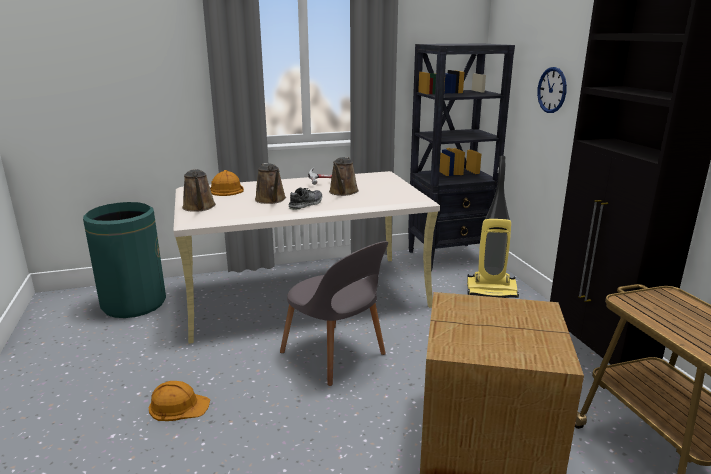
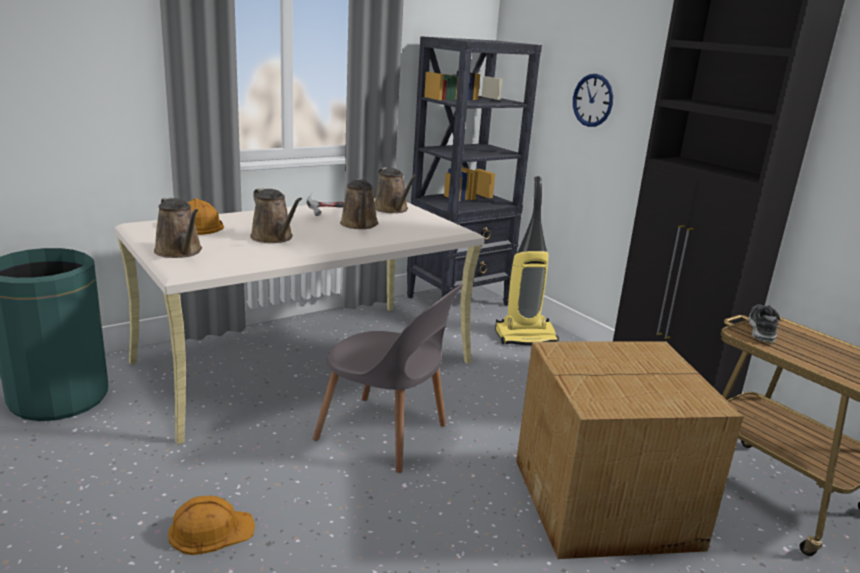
camera: 20 degrees left, 0 degrees up
shoe [289,188,322,210] -> shoe moved to [749,305,781,343]
none -> brown watering can [375,168,418,213]

